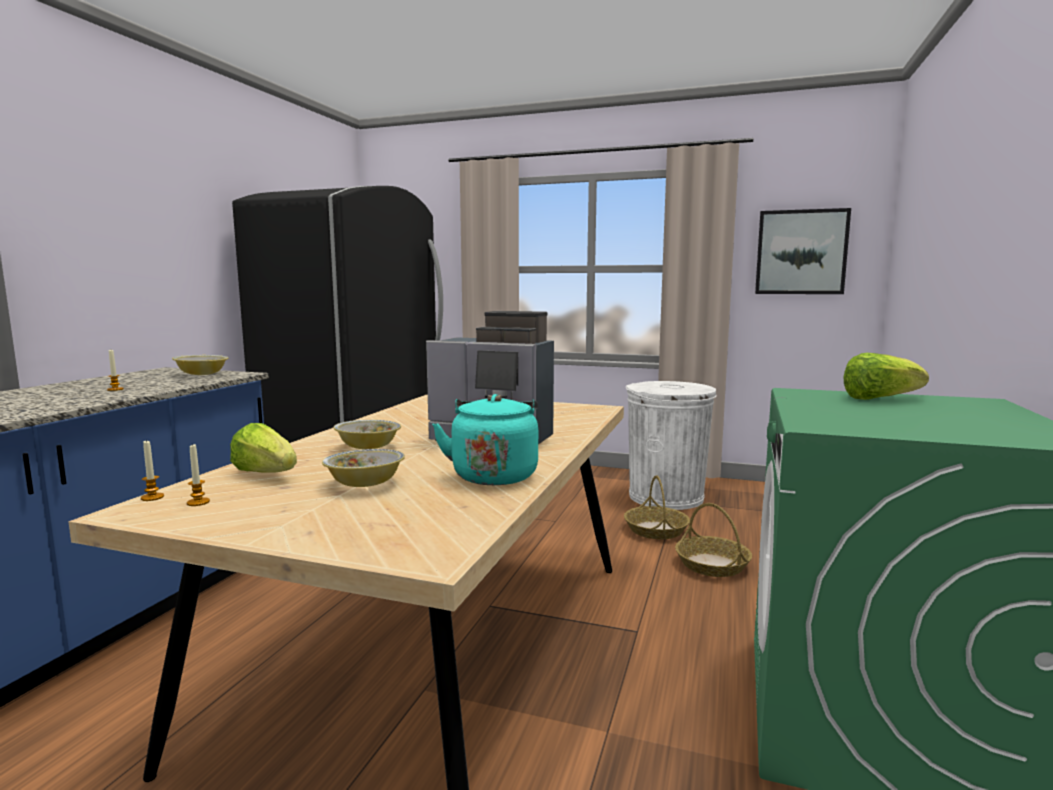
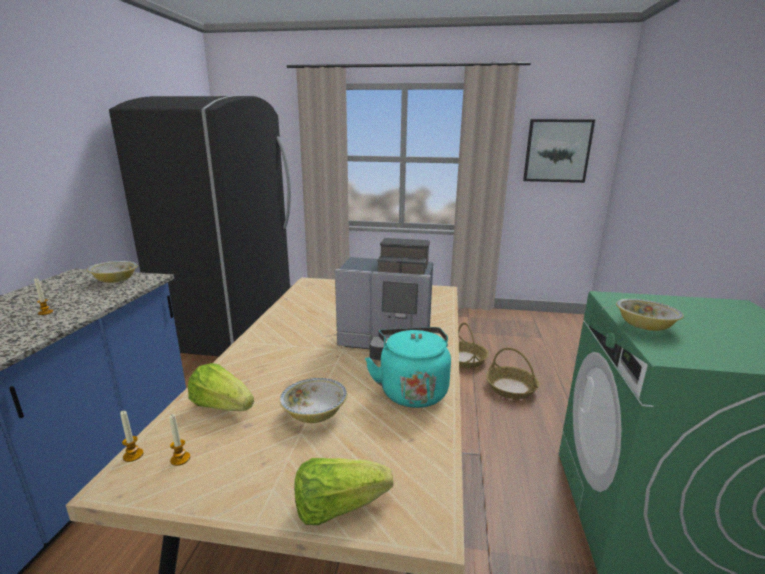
camera: 10 degrees left, 10 degrees up
bowl [334,420,401,449] -> bowl moved to [616,299,684,331]
white trash can [626,381,717,510] -> none
lettuce [844,353,929,400] -> lettuce moved to [294,458,393,525]

